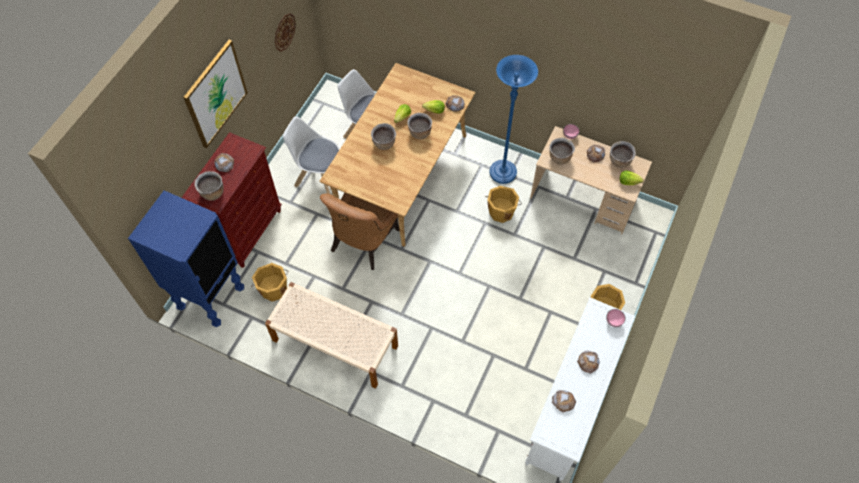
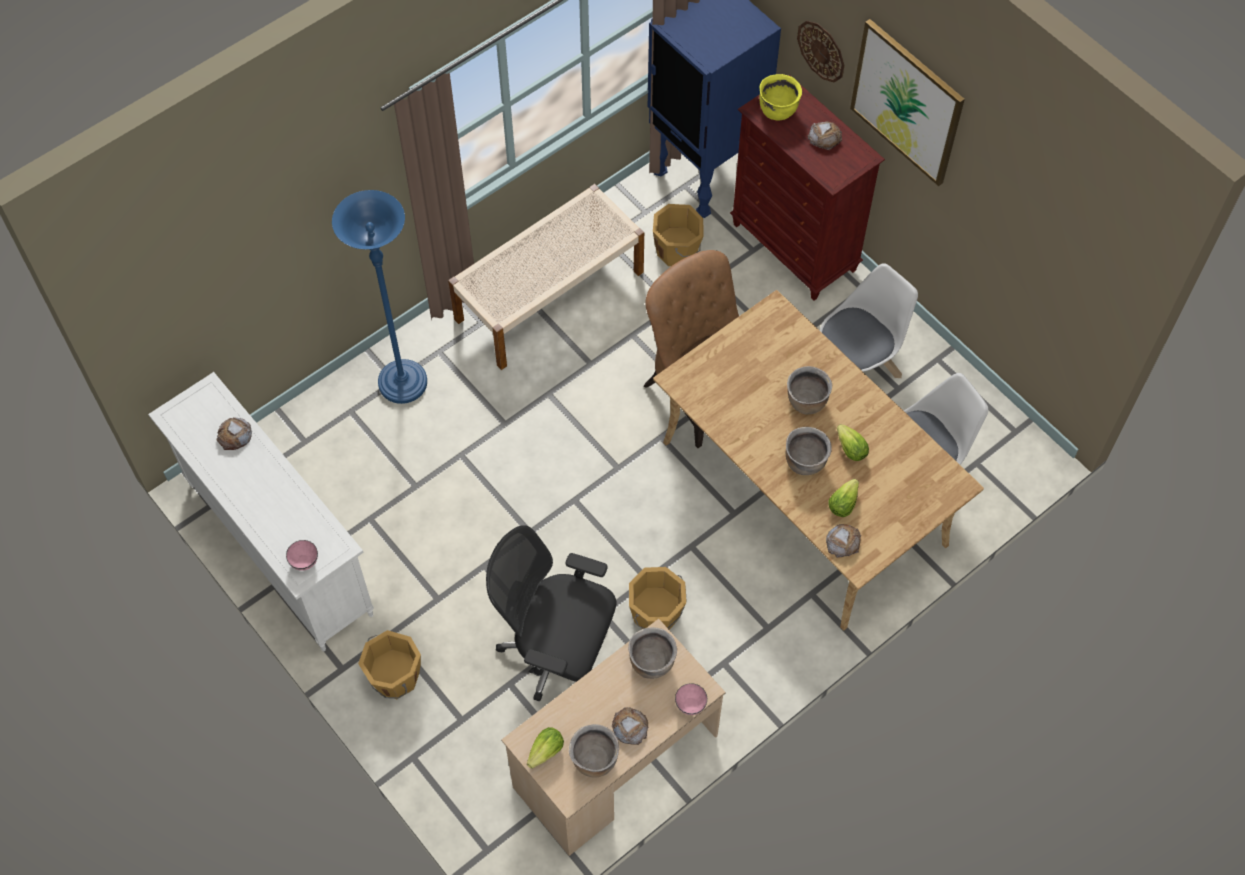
camera: 115 degrees right, 0 degrees up
brown cooking pot [195,171,224,201] -> yellow cooking pot [759,74,802,120]
wall clock [275,13,296,52] -> wall clock moved to [797,21,844,82]
blue floor lamp [490,55,538,184] -> blue floor lamp moved to [332,190,427,404]
bread [577,351,600,374] -> none
none -> office chair [486,525,616,701]

